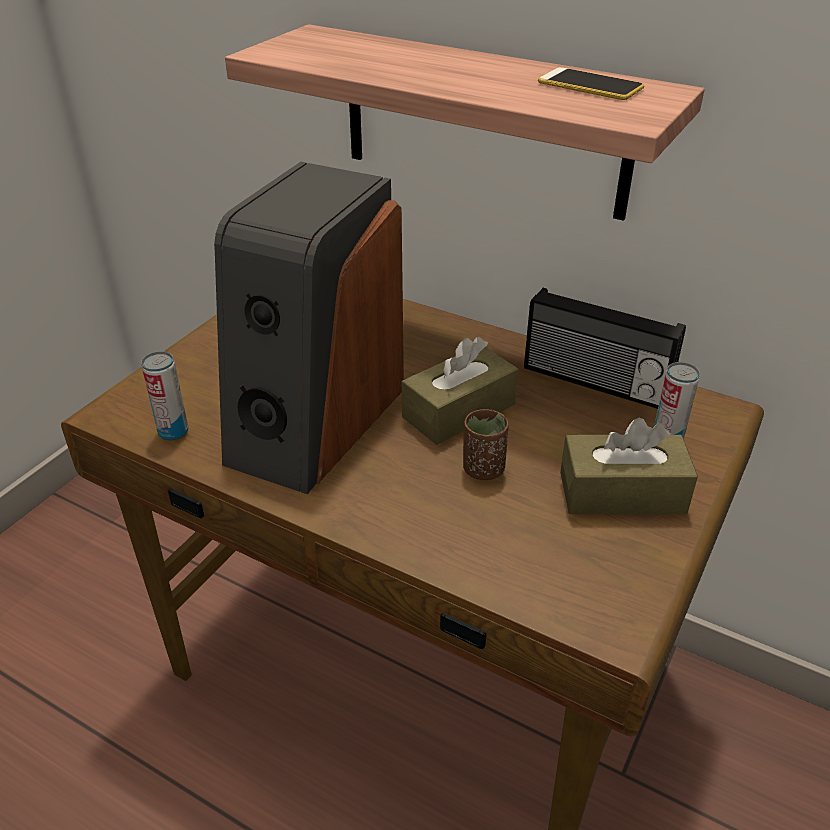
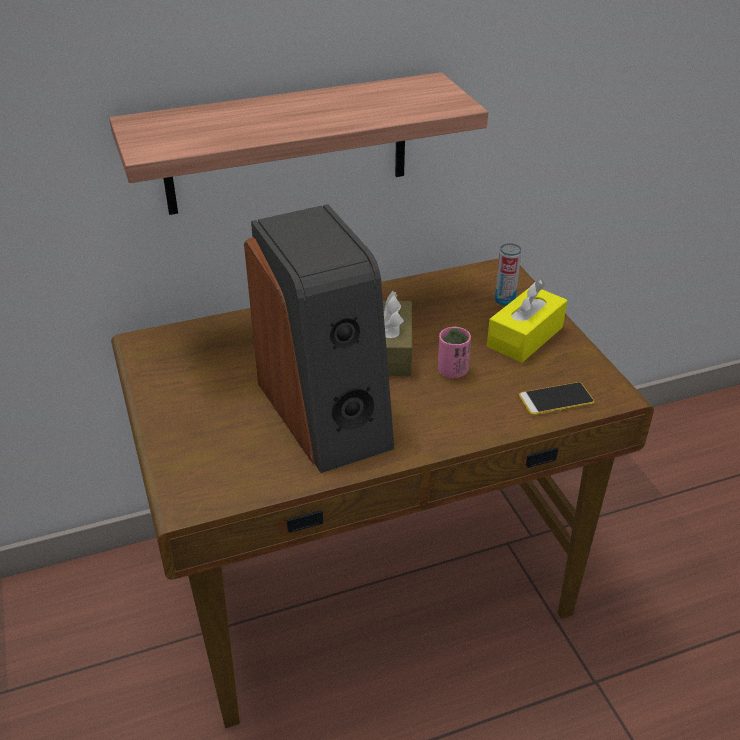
camera: 50 degrees left, 0 degrees up
can [141,351,188,441] -> none
brown cup [463,409,509,480] -> pink cup [438,327,471,378]
radio [524,288,686,409] -> none
phone [538,67,644,100] -> phone moved to [519,382,595,416]
brown tissue box [560,417,698,514] -> yellow tissue box [487,280,567,363]

